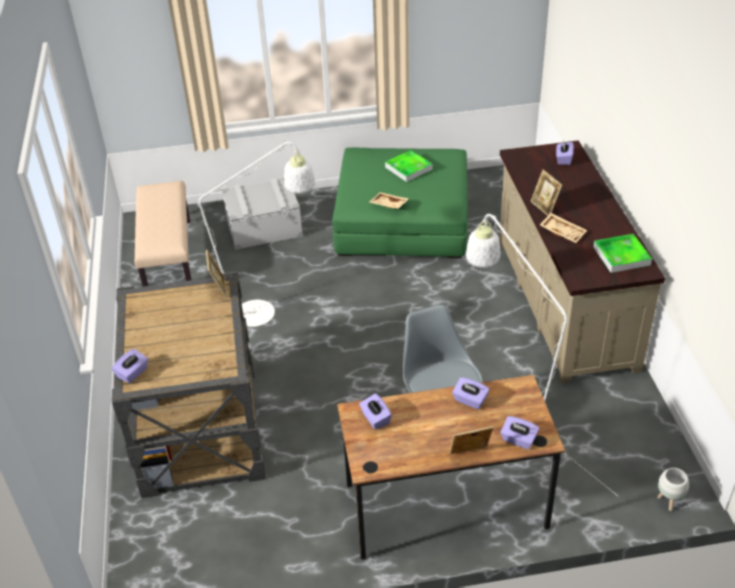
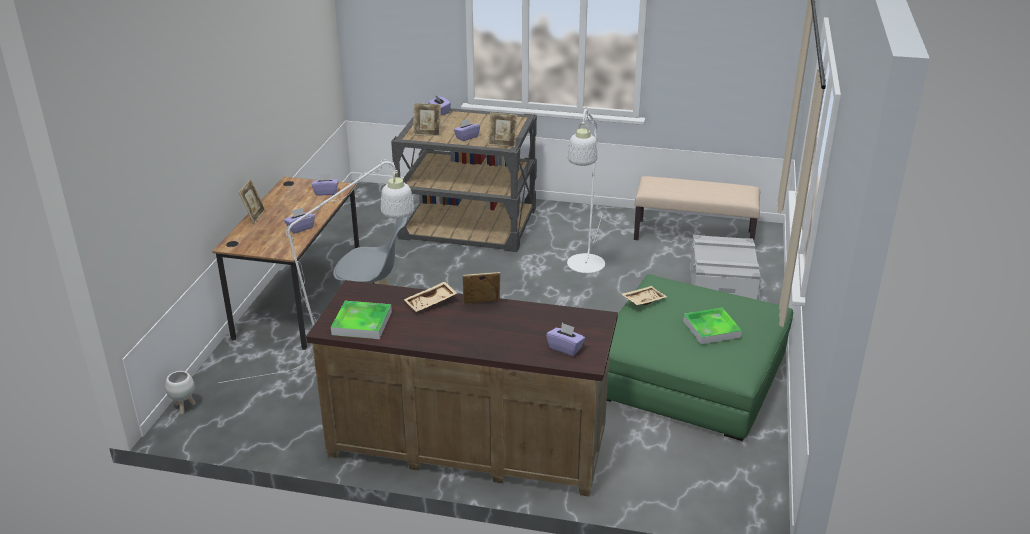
camera: 110 degrees right, 10 degrees down
purple tissue box [500,416,540,449] -> purple tissue box moved to [454,119,480,141]
none -> picture frame [413,103,441,136]

